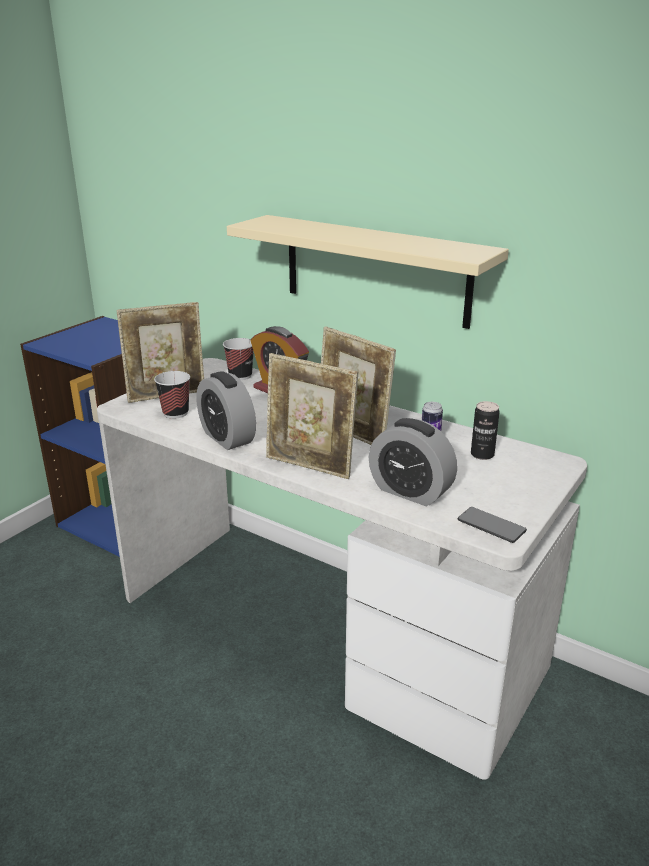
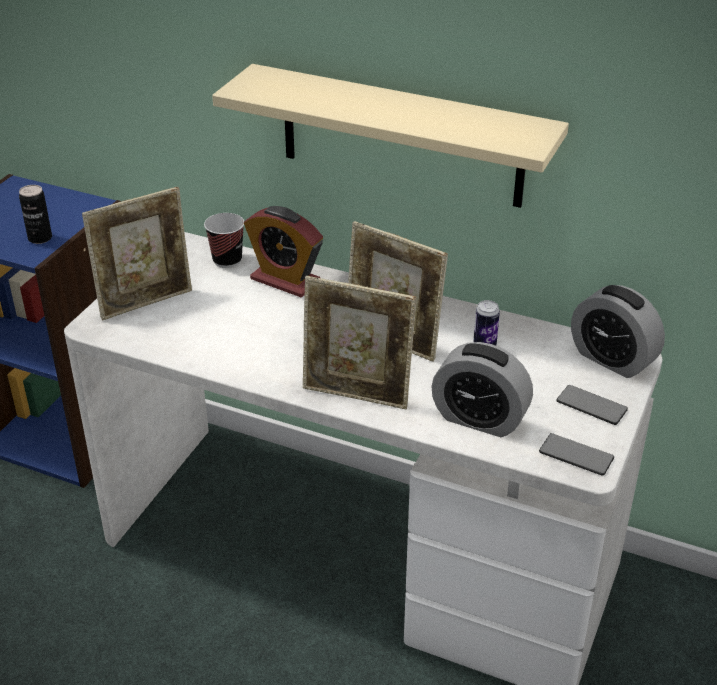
camera: 10 degrees left, 10 degrees up
cup [154,371,190,419] -> none
alarm clock [196,371,256,450] -> alarm clock moved to [571,285,665,378]
can [471,401,500,460] -> can moved to [19,185,52,244]
none -> phone [556,385,628,425]

